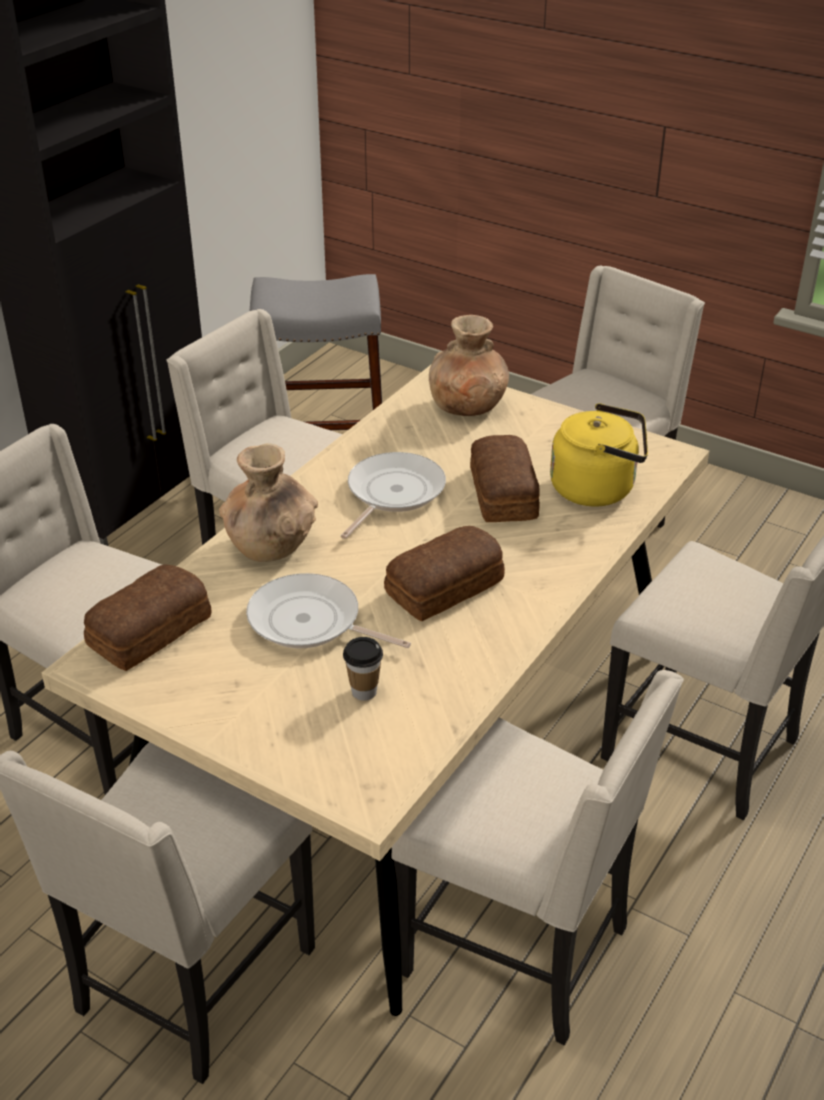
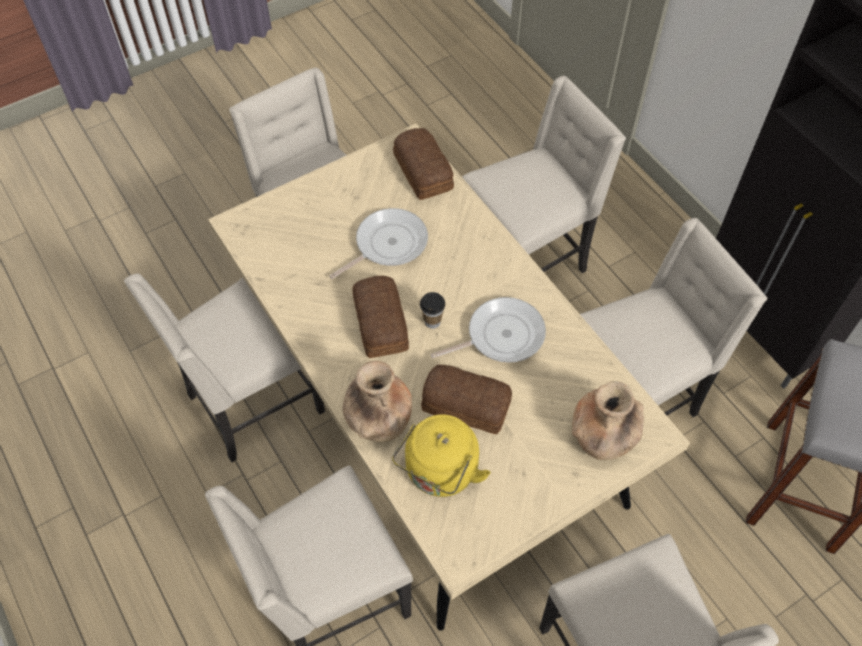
camera: 115 degrees right, 20 degrees up
brown vase [219,443,318,562] -> brown vase moved to [343,361,412,442]
frying pan [341,452,446,539] -> frying pan turned 75 degrees counterclockwise [431,297,546,363]
cup [343,637,383,701] -> cup moved to [420,292,445,329]

